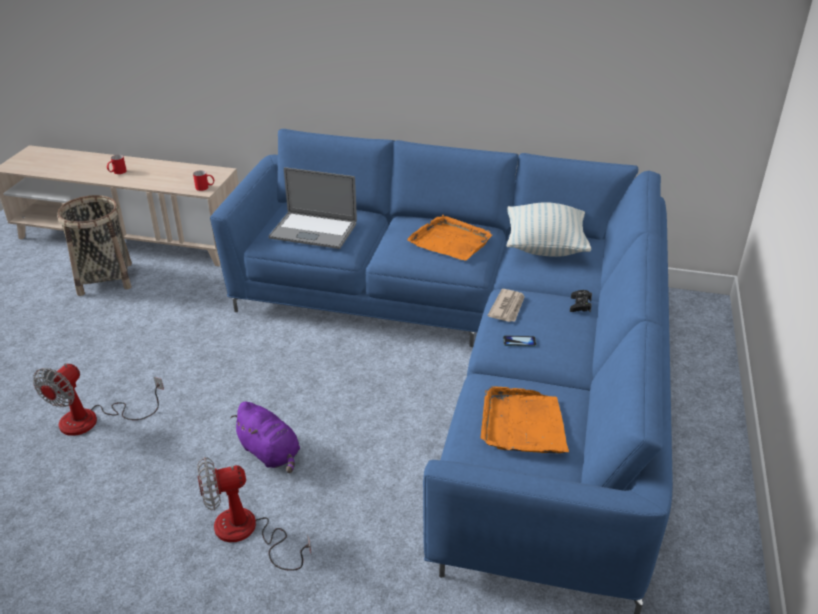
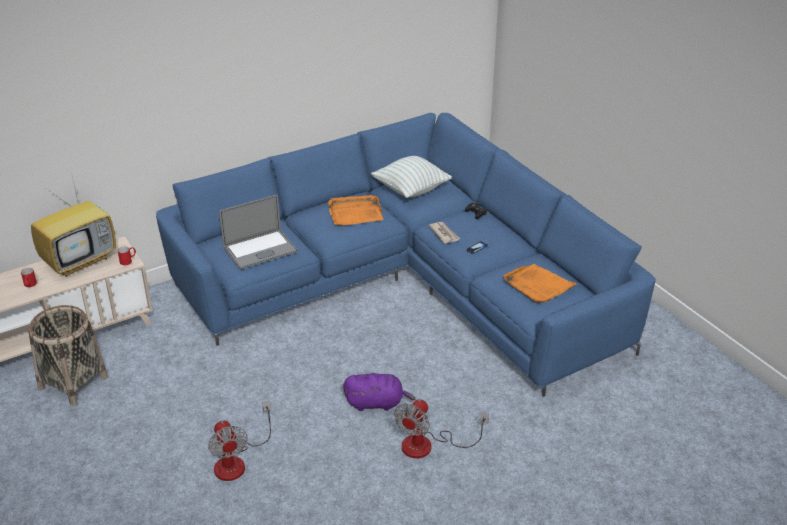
camera: 45 degrees left, 0 degrees up
none -> television [31,176,116,277]

